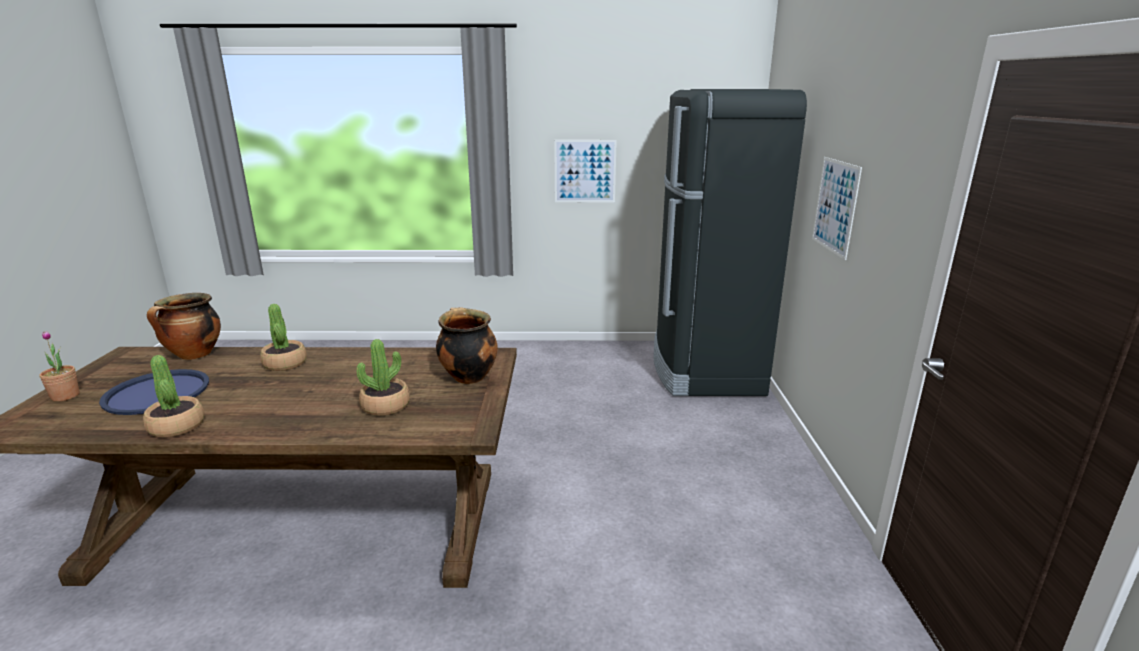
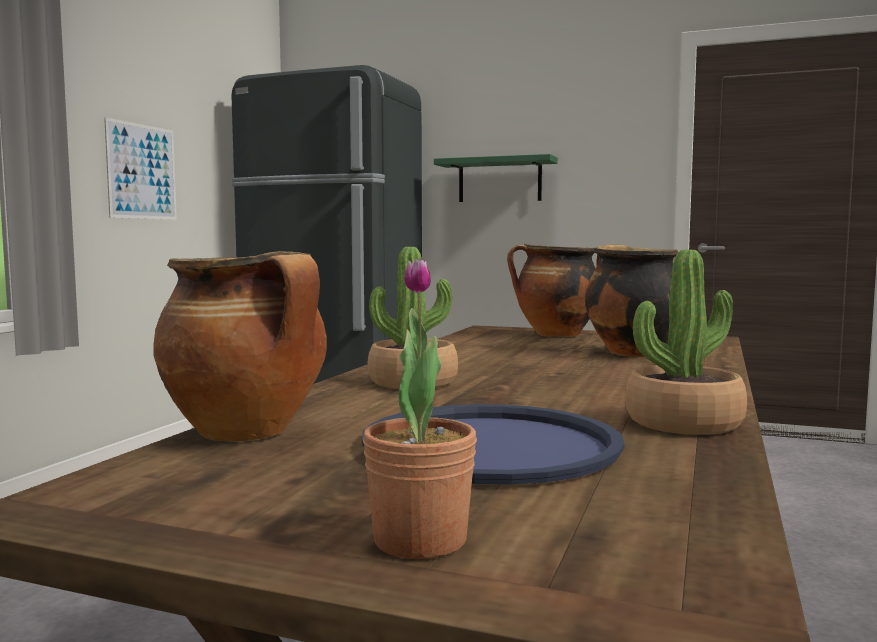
camera: 70 degrees left, 15 degrees down
potted plant [356,339,410,416] -> cooking pot [585,244,678,357]
picture [812,157,862,260] -> green shelf [434,154,558,202]

